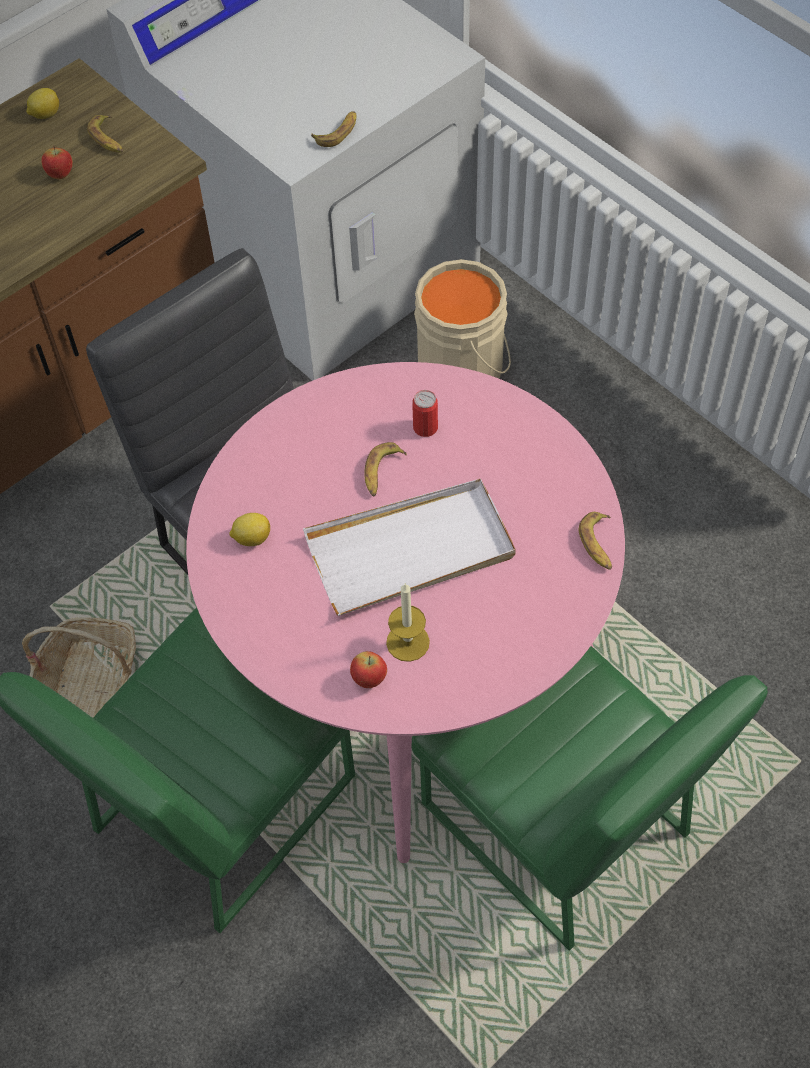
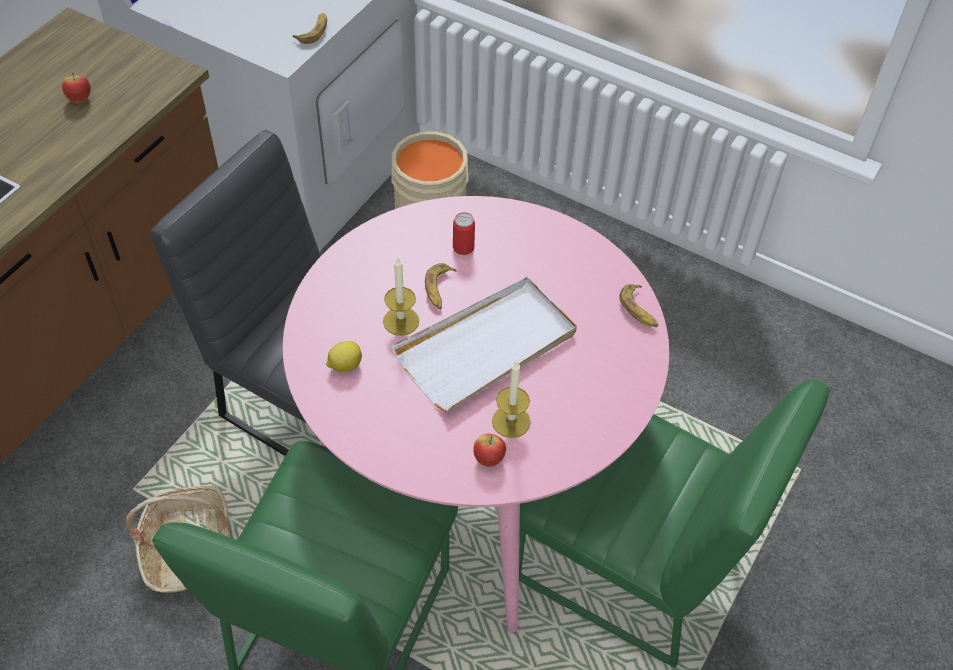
camera: 20 degrees left, 5 degrees down
lemon [26,88,59,119] -> none
banana [87,115,123,153] -> none
none -> candle [383,258,419,336]

